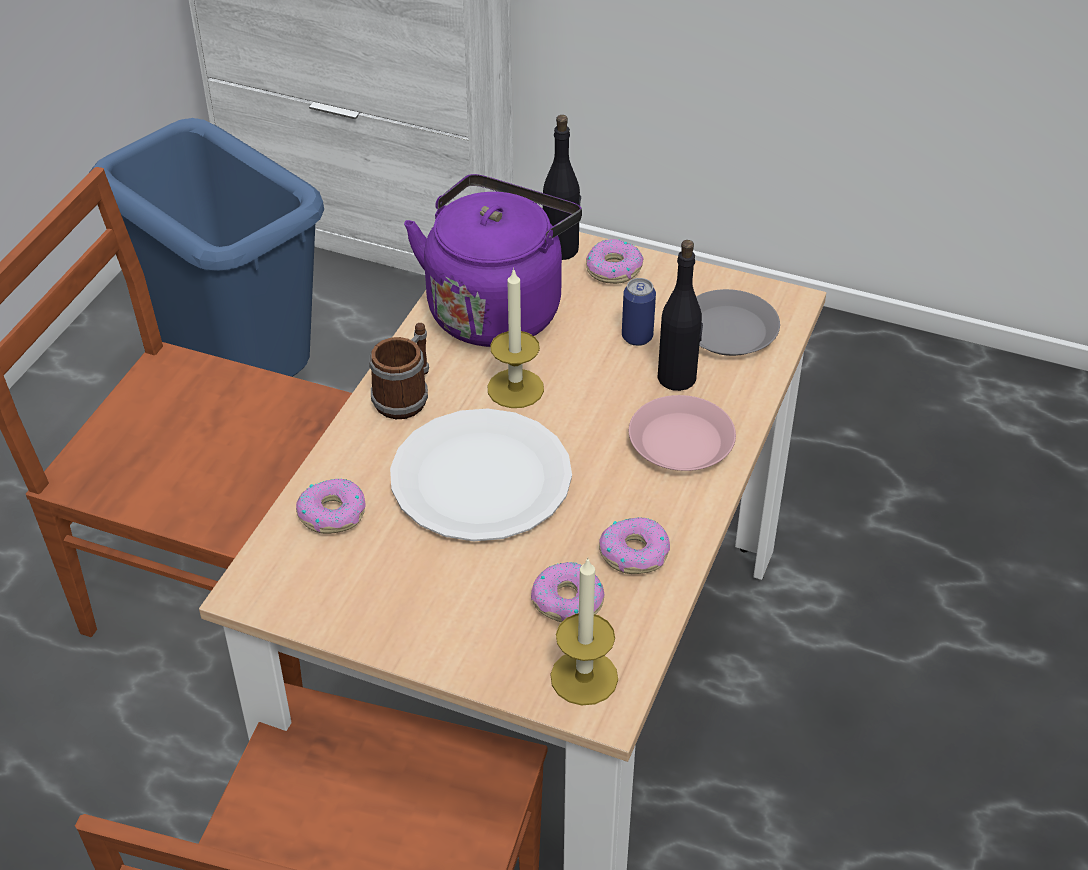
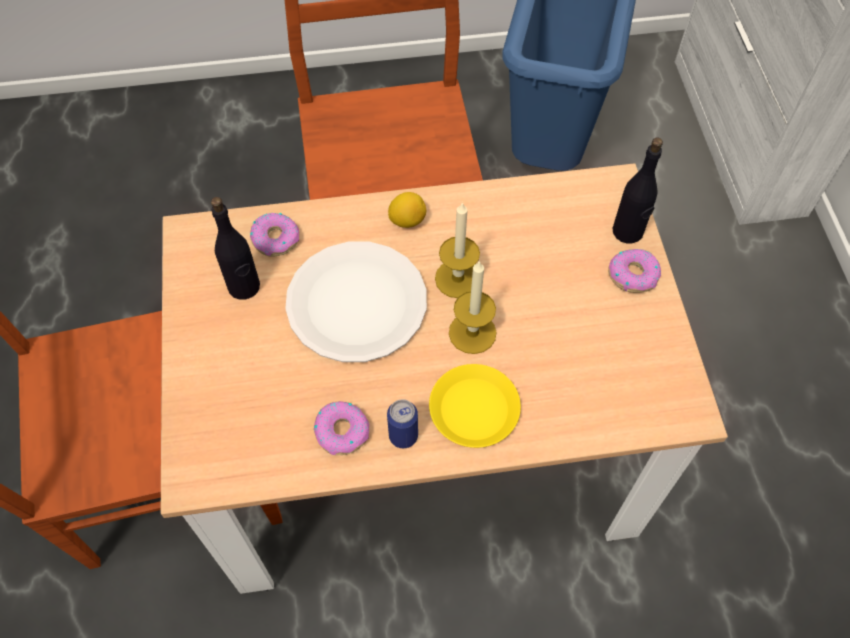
camera: 60 degrees right, 15 degrees up
mug [369,323,429,419] -> lemon [388,192,426,228]
purple kettle [404,174,582,347] -> none
donut [531,562,605,622] -> none
candle [550,557,618,705] -> candle moved to [449,260,496,354]
can [622,278,656,346] -> can moved to [387,399,418,448]
pink plate [629,395,736,471] -> yellow plate [429,364,521,448]
black bottle [658,240,703,391] -> black bottle moved to [211,197,260,300]
grey plate [696,289,780,356] -> none

